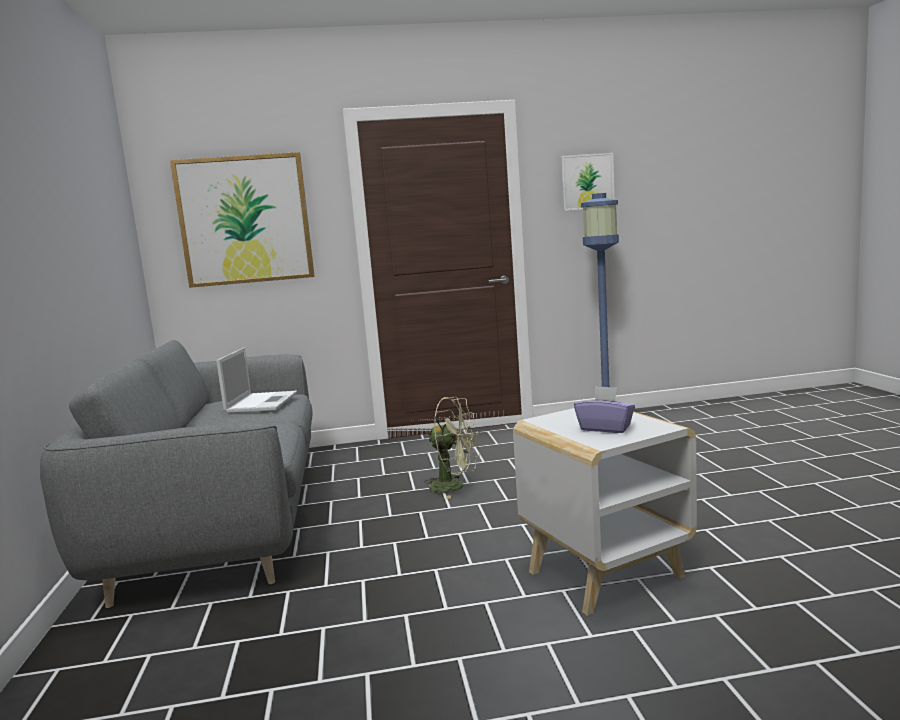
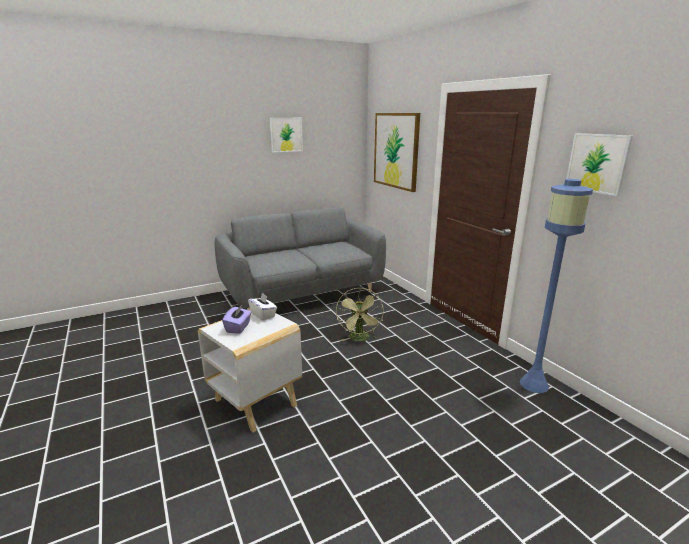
camera: 70 degrees right, 10 degrees up
laptop [216,348,297,413] -> none
none -> white tissue box [248,293,277,321]
none -> picture [270,118,303,153]

